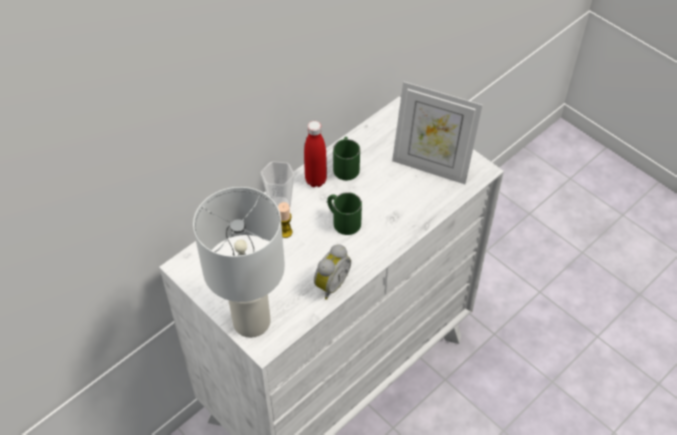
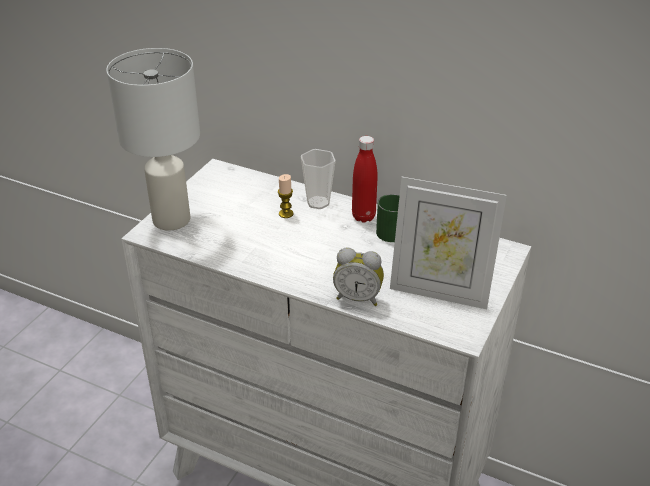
camera: 70 degrees right, 15 degrees down
alarm clock [314,244,351,300] -> alarm clock moved to [333,247,384,306]
green mug [327,192,362,235] -> none
picture frame [392,81,483,184] -> picture frame turned 75 degrees counterclockwise [390,177,507,309]

